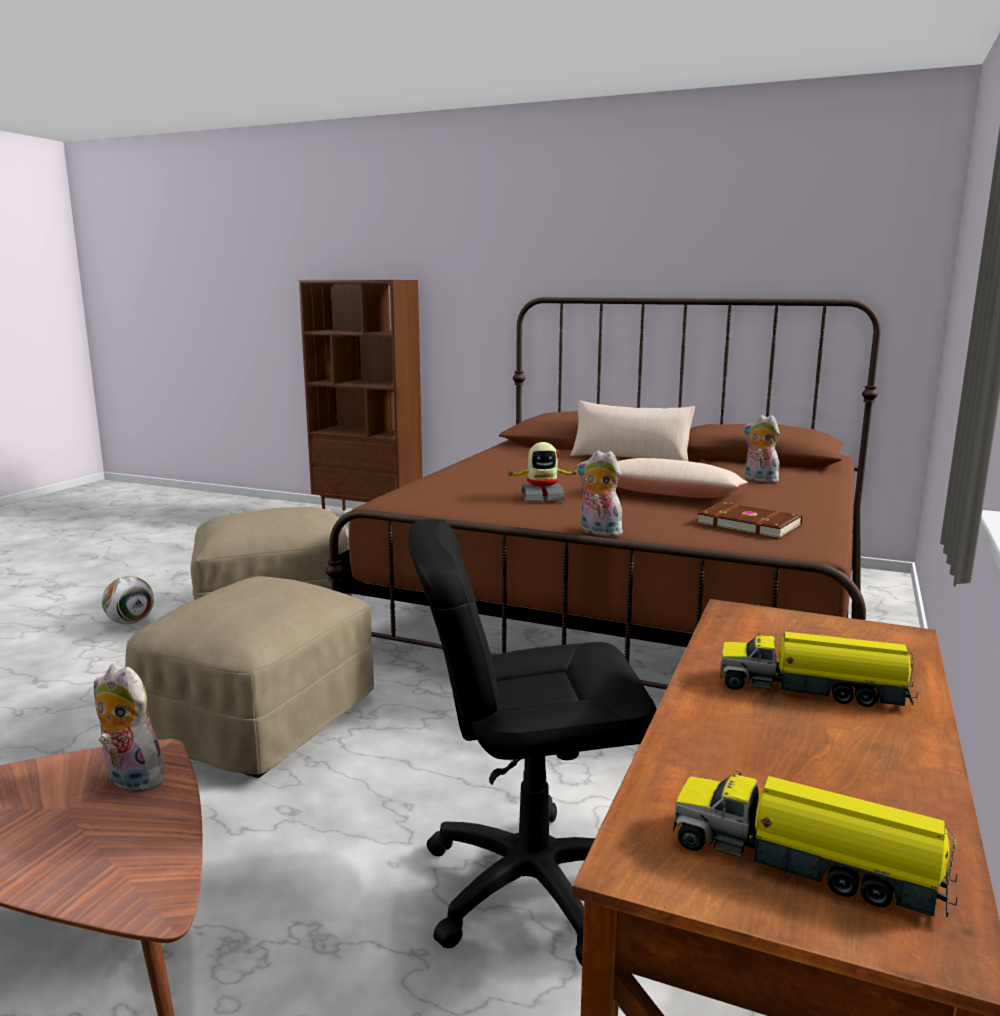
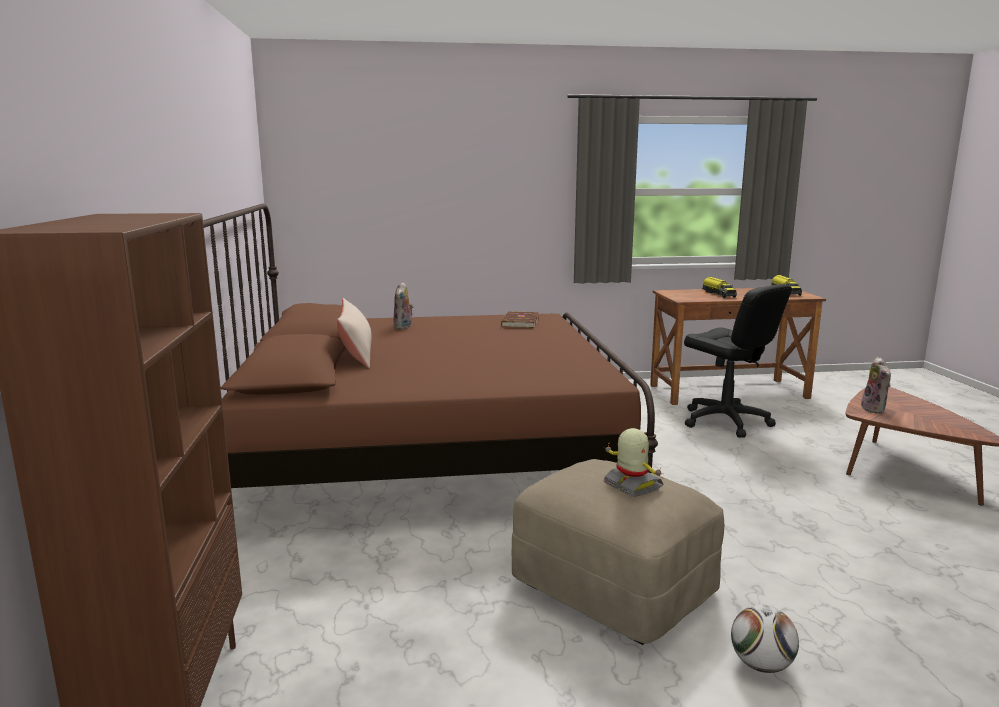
camera: 120 degrees left, 0 degrees up
beige ottoman [125,576,374,778] -> none
toy robot [505,442,577,502] -> toy robot moved to [603,428,664,497]
plush toy [576,450,623,536] -> none
beige pillow [617,458,748,498] -> none

